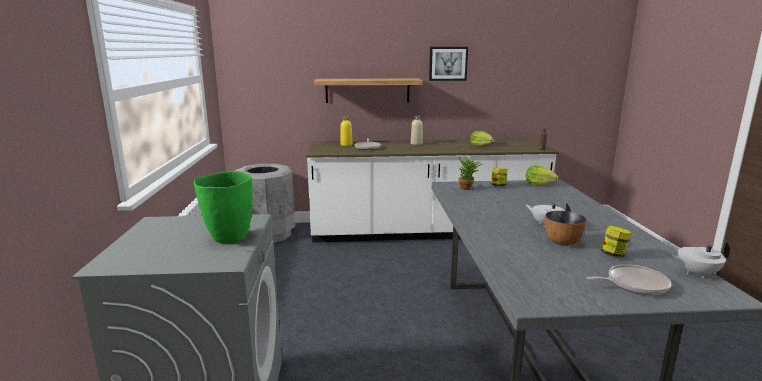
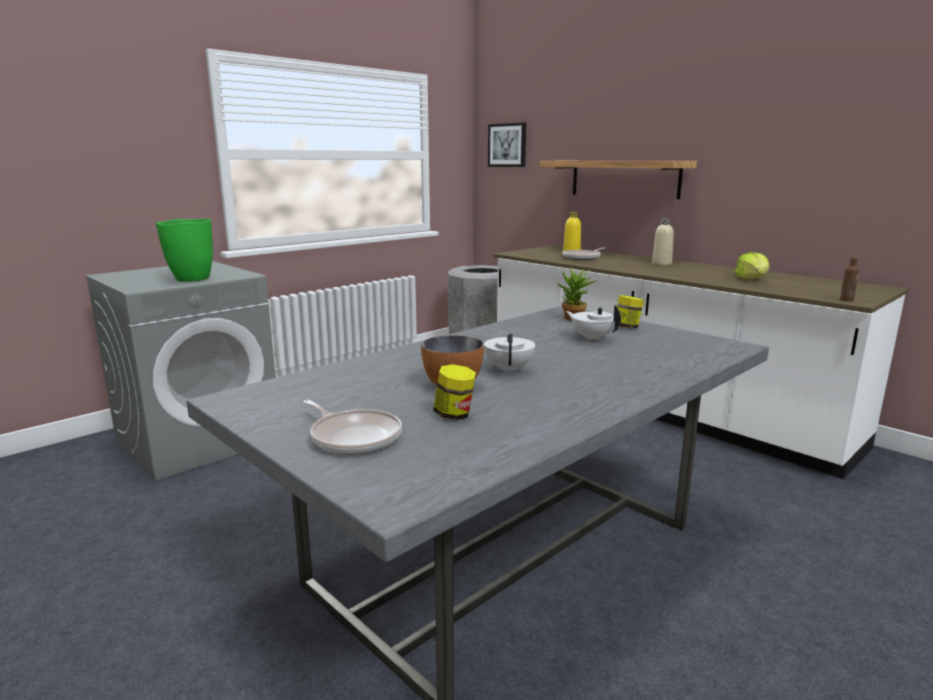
camera: 50 degrees right, 0 degrees up
picture [429,47,468,81] -> picture moved to [488,122,526,167]
lettuce [526,165,558,185] -> none
white teapot [671,241,730,278] -> white teapot moved to [566,305,621,341]

